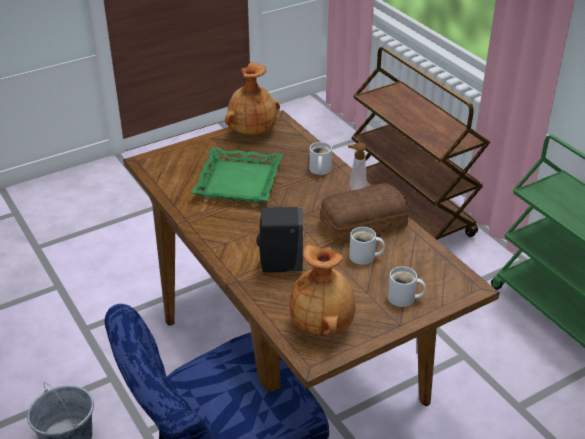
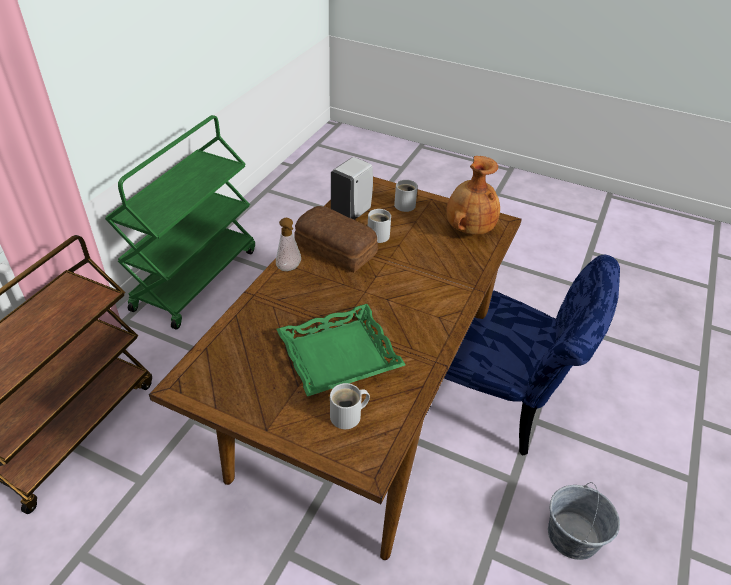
camera: 125 degrees left, 5 degrees up
brown vase [225,62,280,135] -> none
black soap dispenser [256,207,303,272] -> none
white mug [309,142,332,175] -> white mug moved to [330,383,370,429]
none -> white soap dispenser [331,157,373,220]

